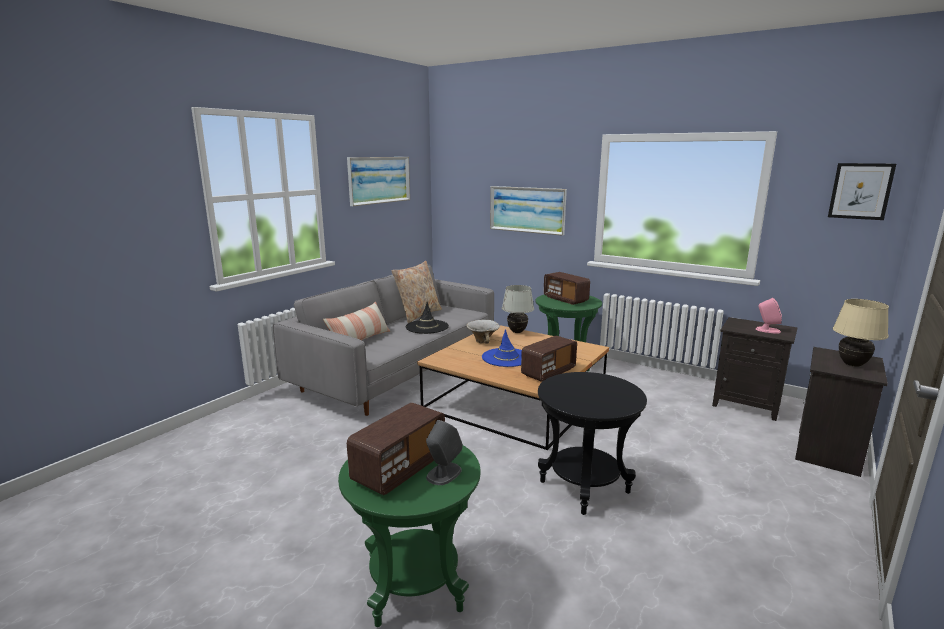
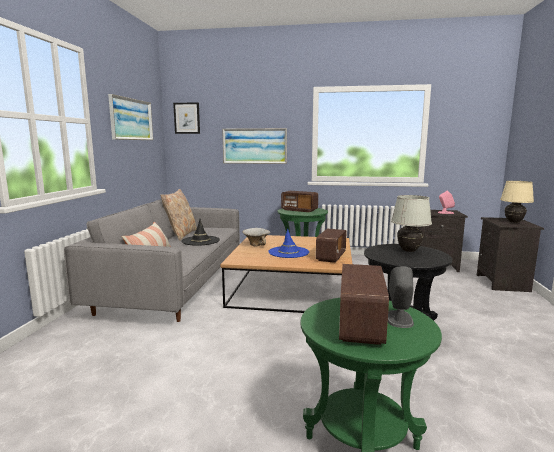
camera: 25 degrees left, 5 degrees down
white table lamp [502,285,534,333] -> white table lamp moved to [391,195,432,252]
picture [828,163,896,220] -> picture moved to [173,102,200,134]

